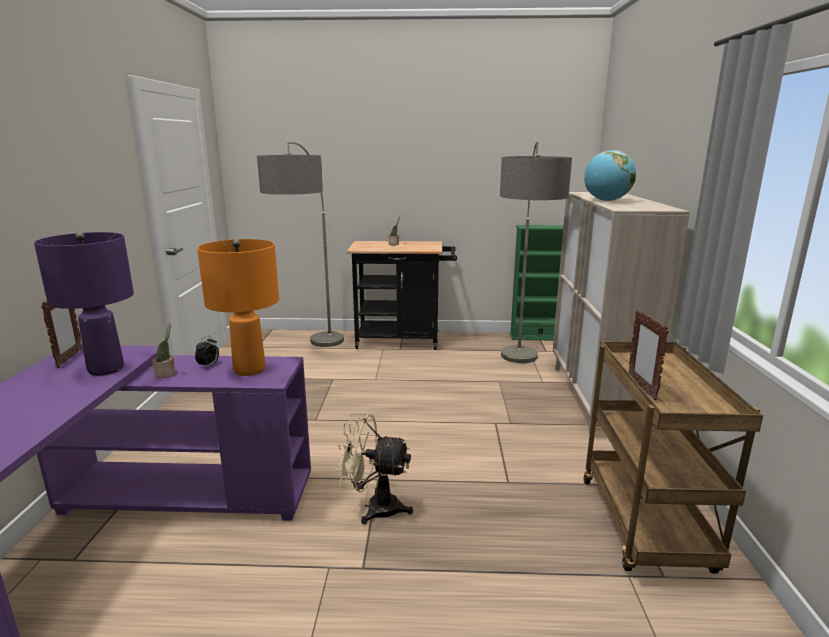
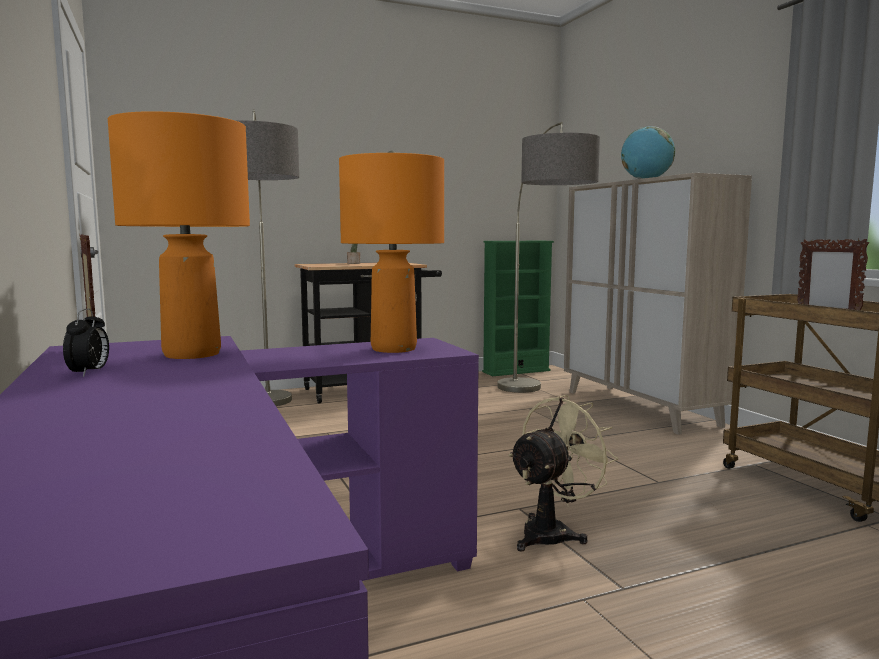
camera: 25 degrees left, 10 degrees down
purple table lamp [34,232,134,376] -> orange table lamp [108,111,250,359]
potted plant [152,323,175,378] -> none
alarm clock [195,336,219,368] -> alarm clock moved to [63,309,109,377]
beige fan [336,413,413,524] -> beige fan turned 150 degrees clockwise [508,395,618,552]

